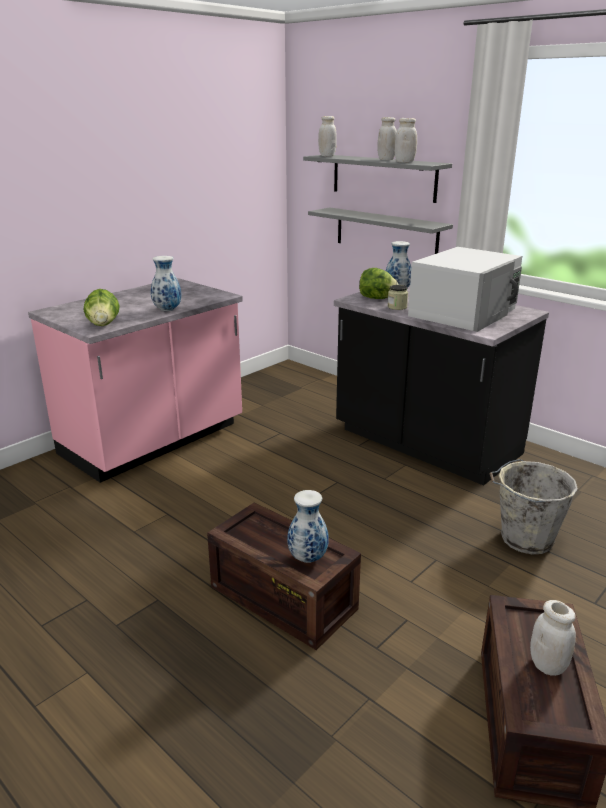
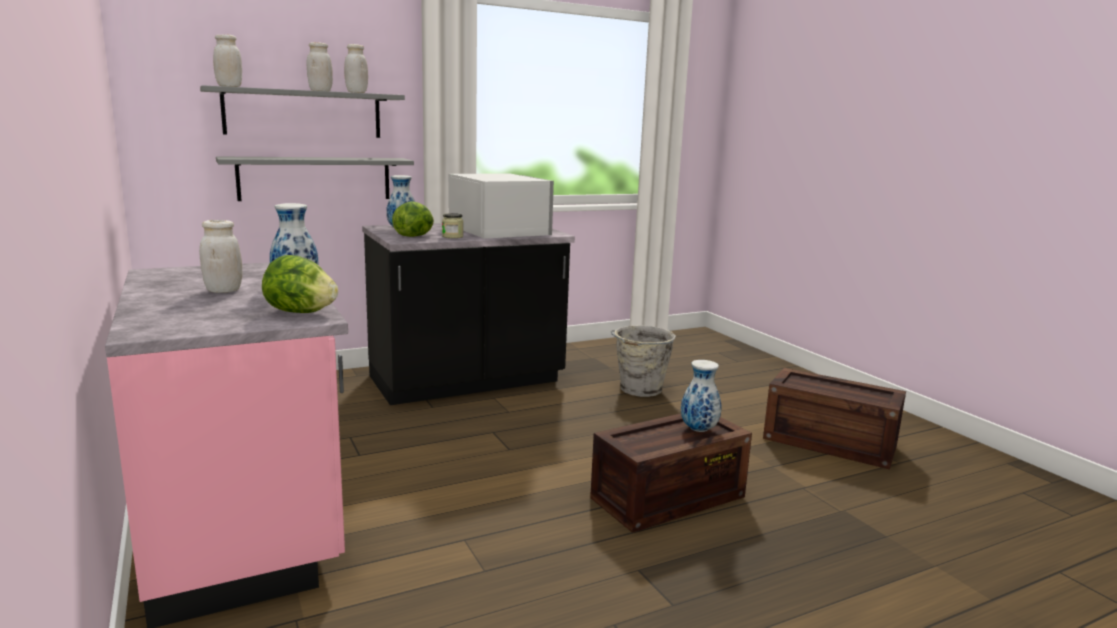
camera: 70 degrees left, 10 degrees down
white jar [530,600,576,676] -> white jar moved to [199,220,242,293]

